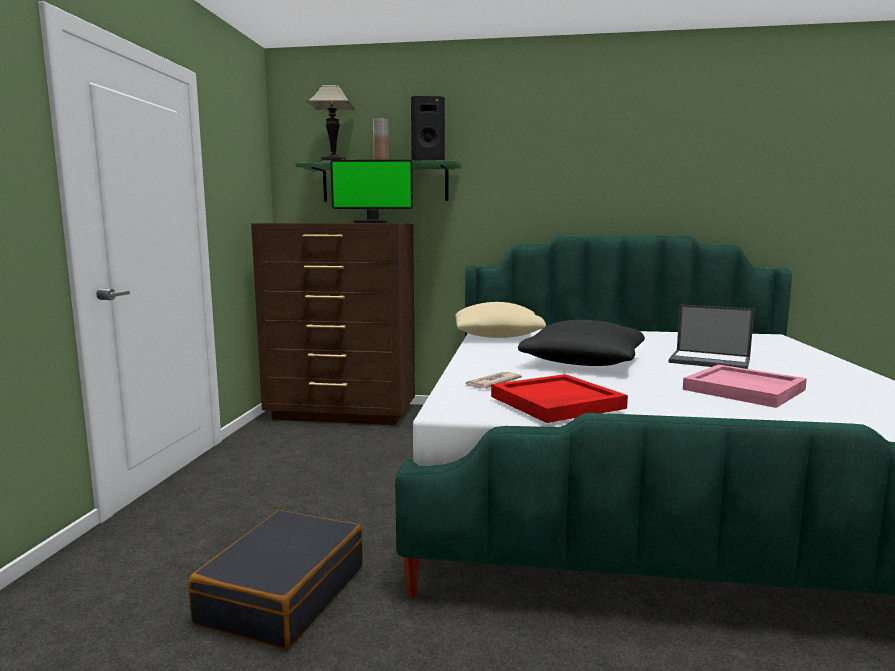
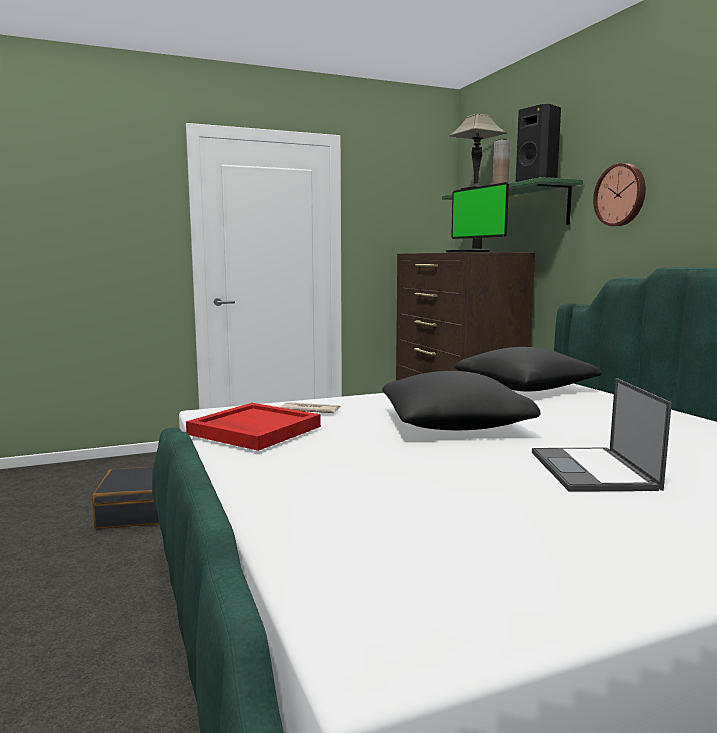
camera: 60 degrees right, 0 degrees up
beige pillow [455,302,546,338] -> black pillow [455,347,602,392]
pink tray [683,364,807,408] -> none
none -> wall clock [593,163,646,226]

